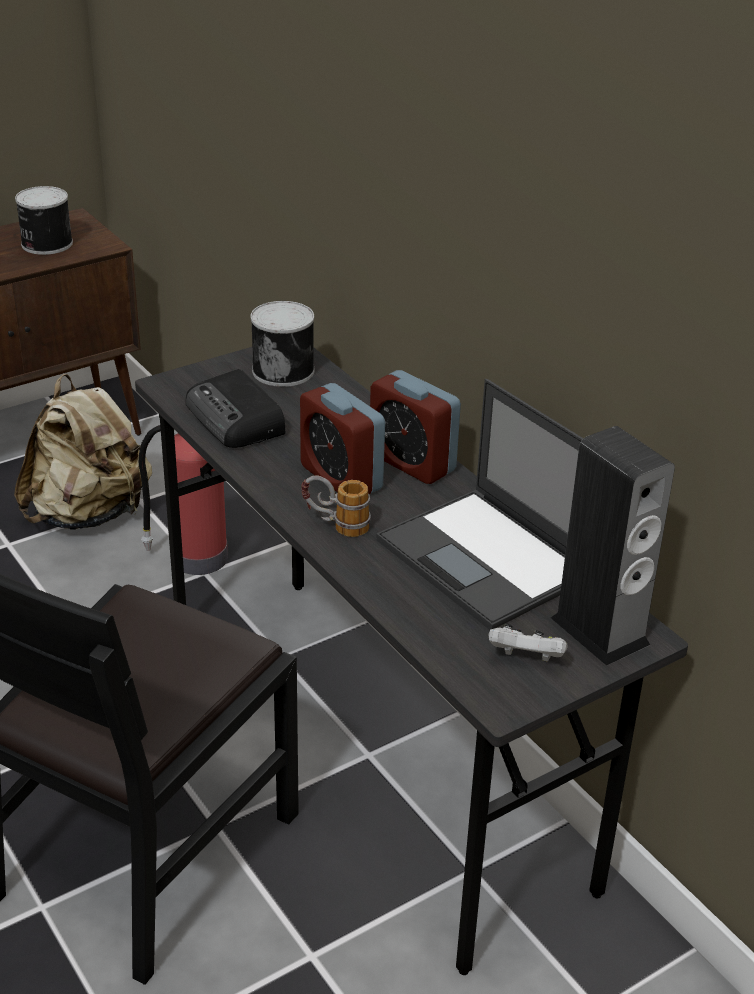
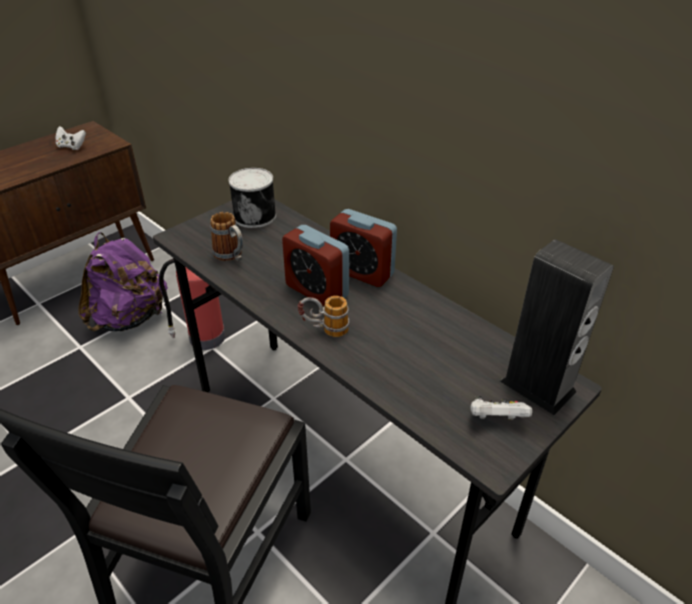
camera: 10 degrees left, 5 degrees up
beige backpack [14,374,152,530] -> purple backpack [78,232,168,331]
can [15,186,73,255] -> white game controller [56,126,86,150]
radio [186,369,285,448] -> mug [210,212,243,261]
laptop [376,379,584,630] -> none

